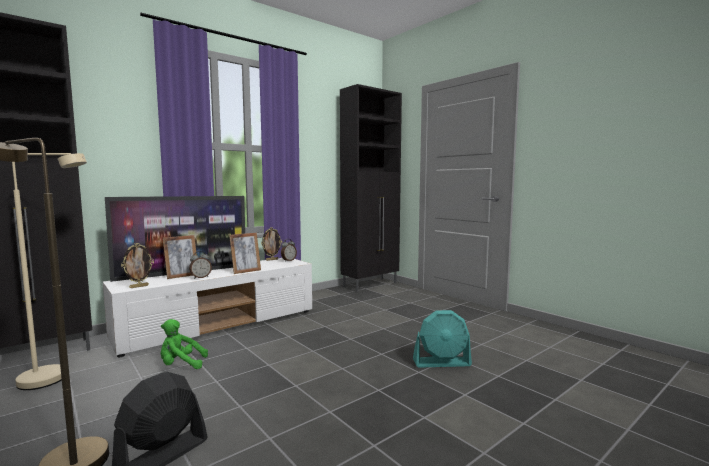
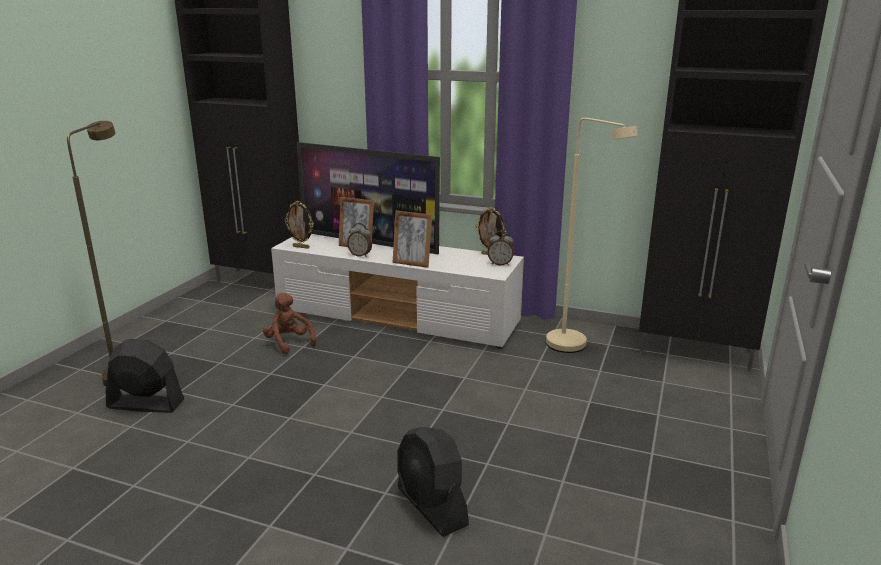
camera: 60 degrees right, 15 degrees up
beige floor lamp [12,153,87,390] -> beige floor lamp moved to [546,118,638,353]
green plush toy [161,319,208,369] -> brown plush toy [263,293,316,354]
turquoise fan [413,310,472,368] -> black fan [397,427,469,537]

